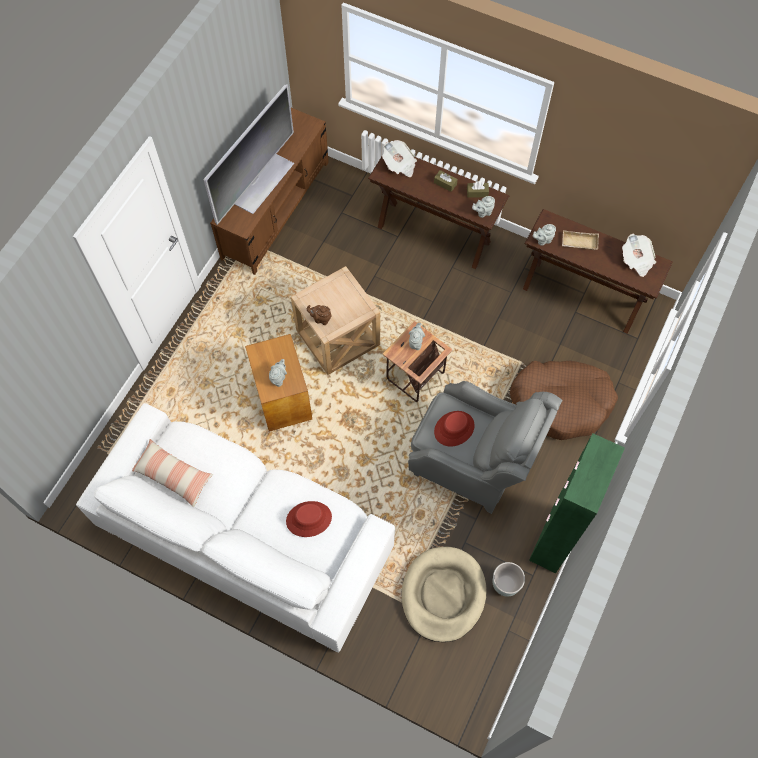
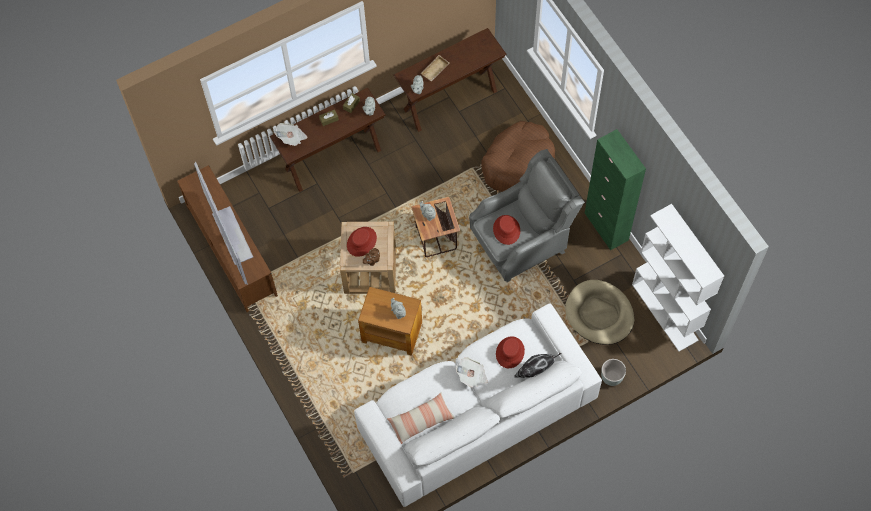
camera: 55 degrees left, 0 degrees up
grey planter [493,562,525,596] -> grey planter moved to [601,359,626,386]
newspaper [622,234,656,277] -> newspaper moved to [456,357,488,388]
none -> red hat [347,227,377,257]
none -> pillow [514,353,562,378]
none -> white bookcase [632,204,724,351]

